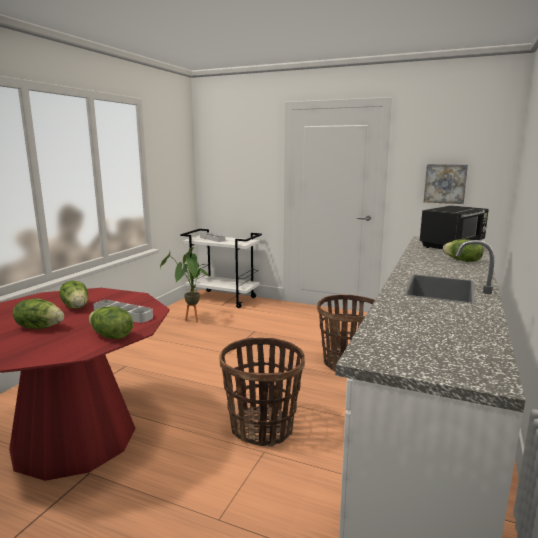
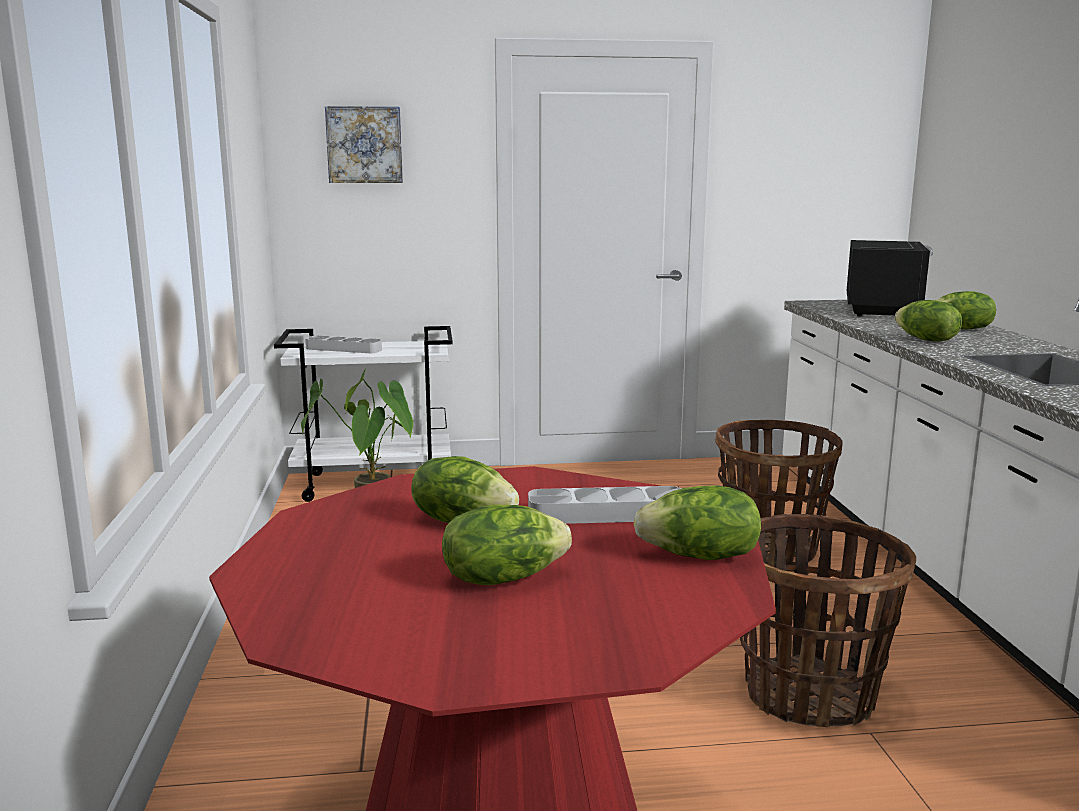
camera: 30 degrees left, 0 degrees up
picture [424,164,468,204] -> picture moved to [325,106,403,183]
none -> lettuce [895,300,962,341]

